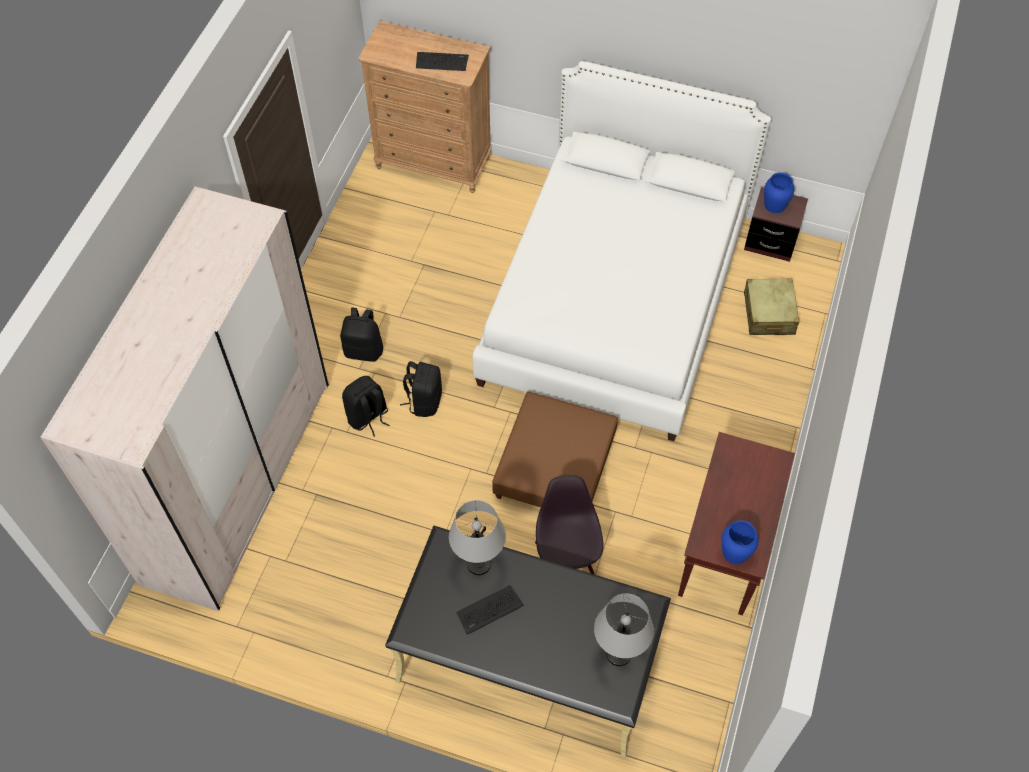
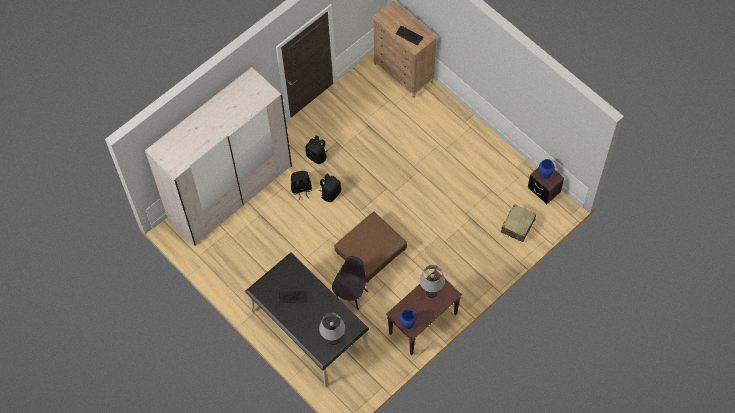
camera: 30 degrees right, 5 degrees up
grey table lamp [449,500,506,575] -> grey table lamp moved to [420,265,445,298]
white bed [472,61,771,441] -> none

